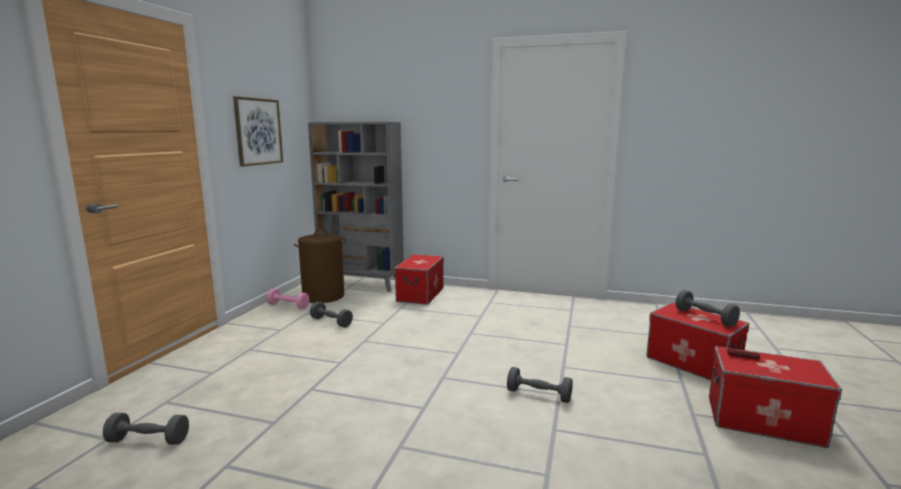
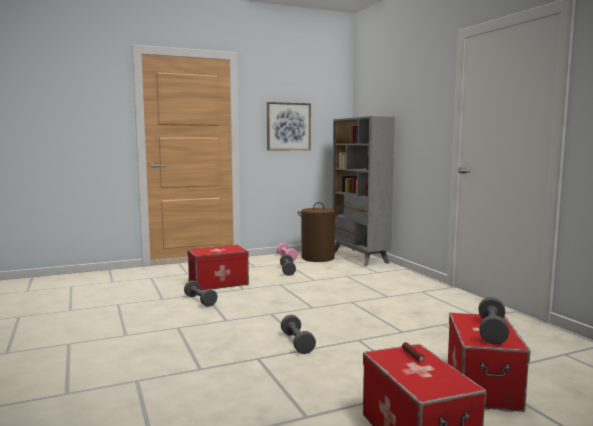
camera: 50 degrees right, 5 degrees down
grey dumbbell [103,413,189,445] -> grey dumbbell moved to [184,280,218,307]
storage box [394,254,444,305] -> storage box moved to [187,245,249,290]

